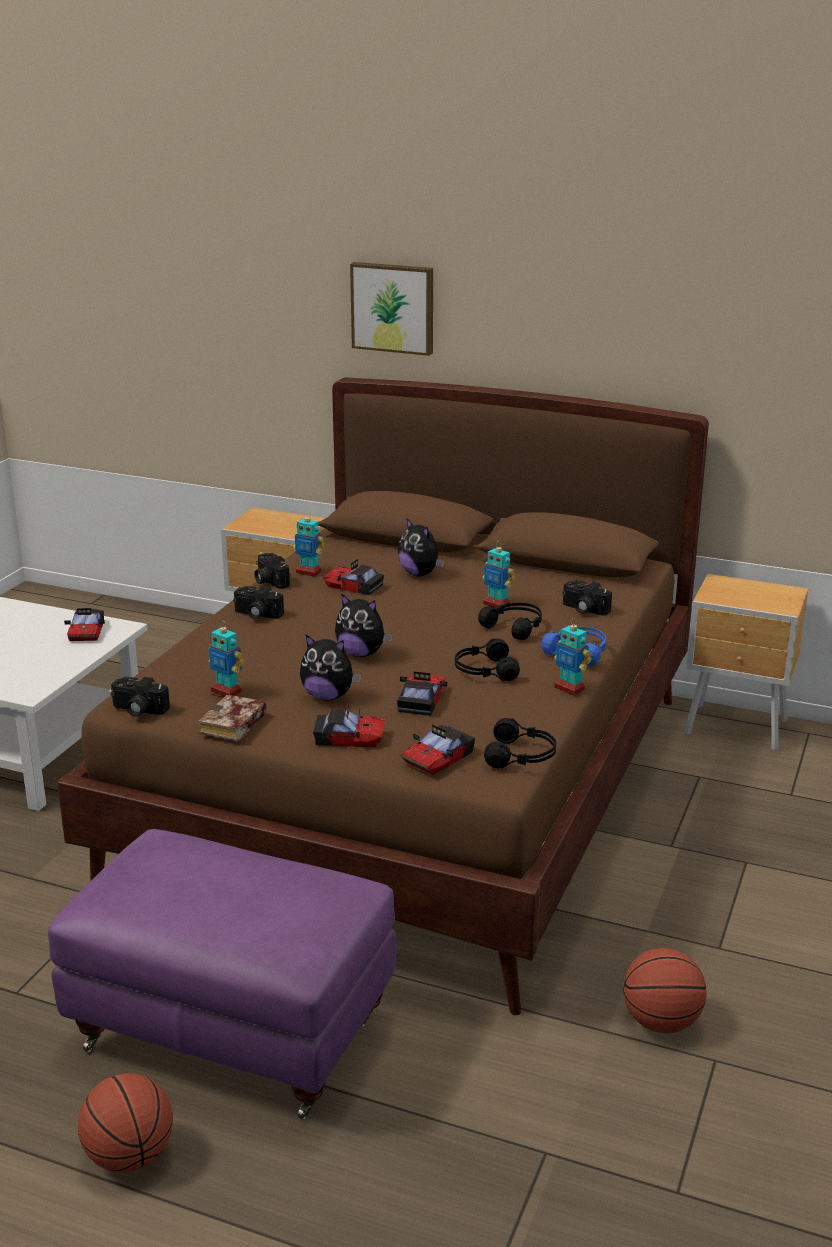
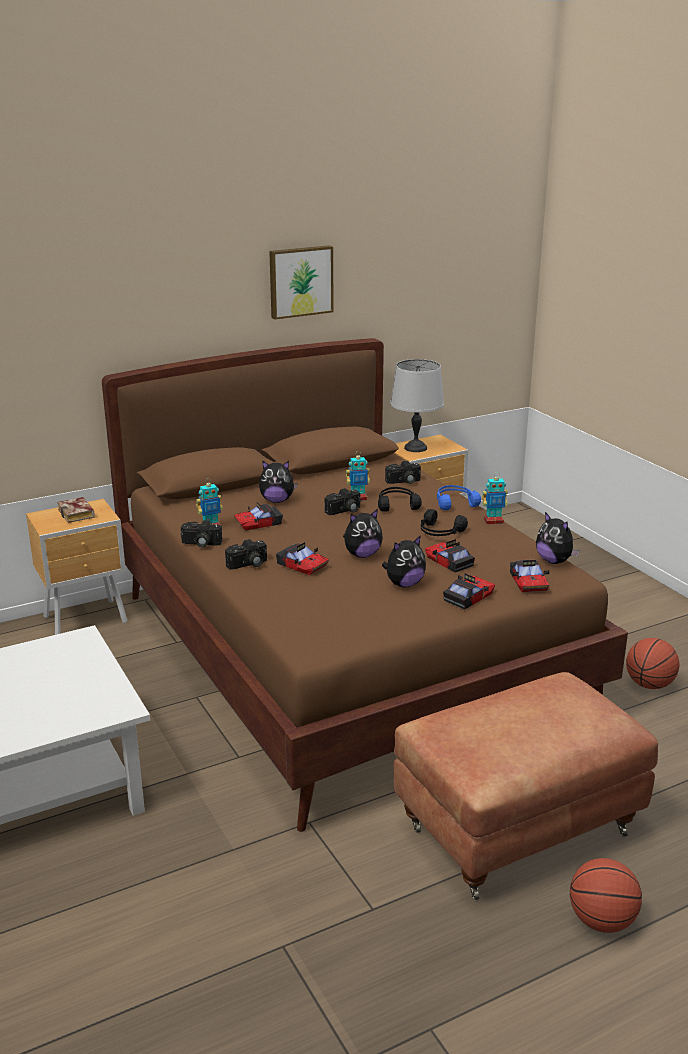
camera: 50 degrees left, 0 degrees up
purple ottoman [48,829,396,1120] -> brown ottoman [394,672,658,900]
toy car [64,608,105,641] -> toy car moved to [276,542,329,575]
camera [111,677,170,717] -> camera moved to [325,488,361,515]
book [198,694,267,741] -> book moved to [57,497,95,523]
toy robot [209,621,244,697] -> none
picture [350,262,433,356] -> picture moved to [269,245,333,319]
black headphones [484,718,556,768] -> plush toy [536,512,580,564]
none -> grey table lamp [390,359,444,452]

